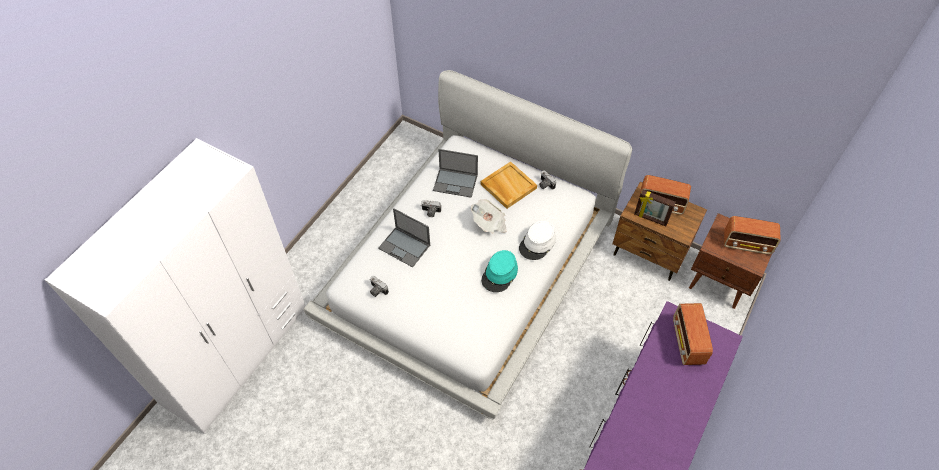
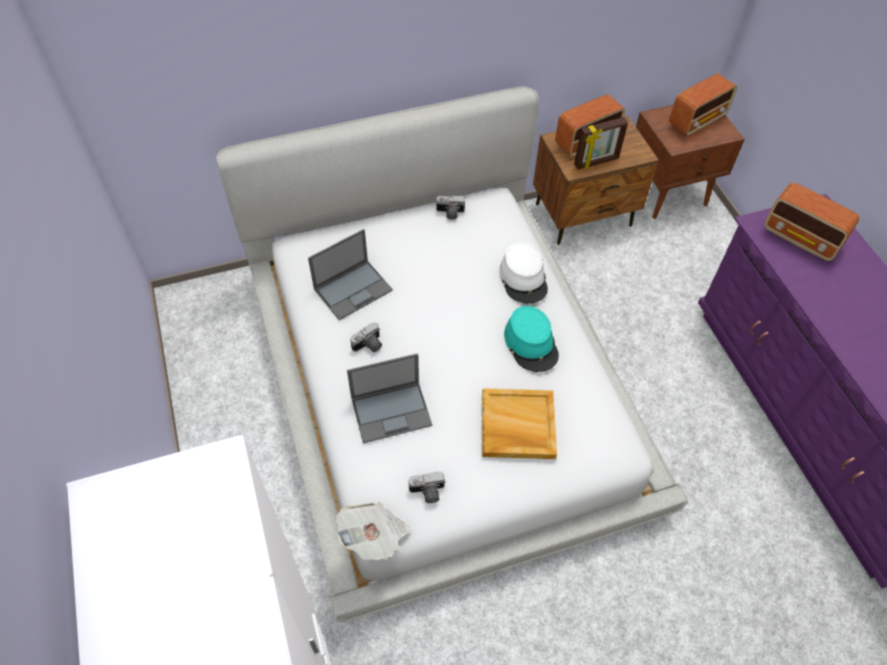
camera: 50 degrees left, 0 degrees up
newspaper [471,199,507,233] -> newspaper moved to [335,502,410,560]
beige tray [481,162,537,209] -> beige tray moved to [482,388,557,459]

